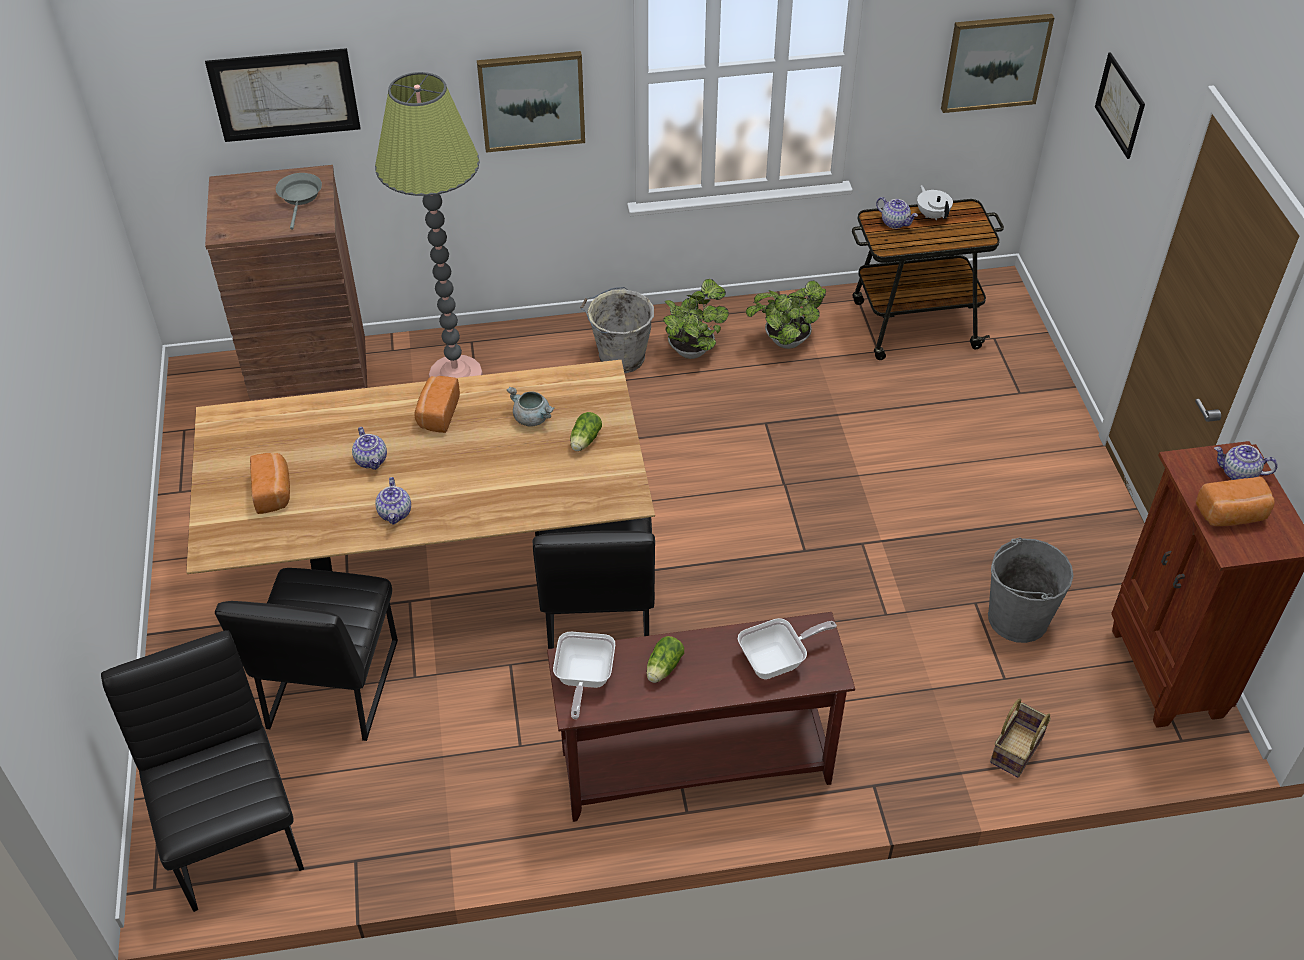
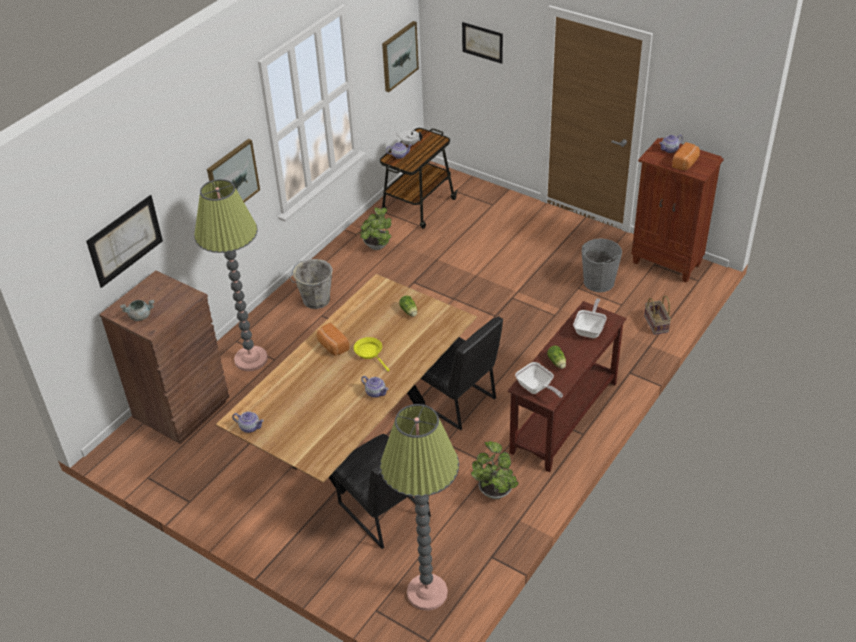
camera: 45 degrees left, 5 degrees down
black chair [101,630,304,912] -> floor lamp [380,404,459,611]
bread [250,453,290,514] -> none
grey frying pan [276,173,322,230] -> none
teapot [352,427,387,470] -> teapot moved to [232,411,264,433]
grey cooking pot [507,387,554,427] -> grey cooking pot moved to [120,300,154,321]
potted plant [661,279,729,359] -> potted plant moved to [471,441,519,499]
none -> yellow frying pan [354,337,390,372]

